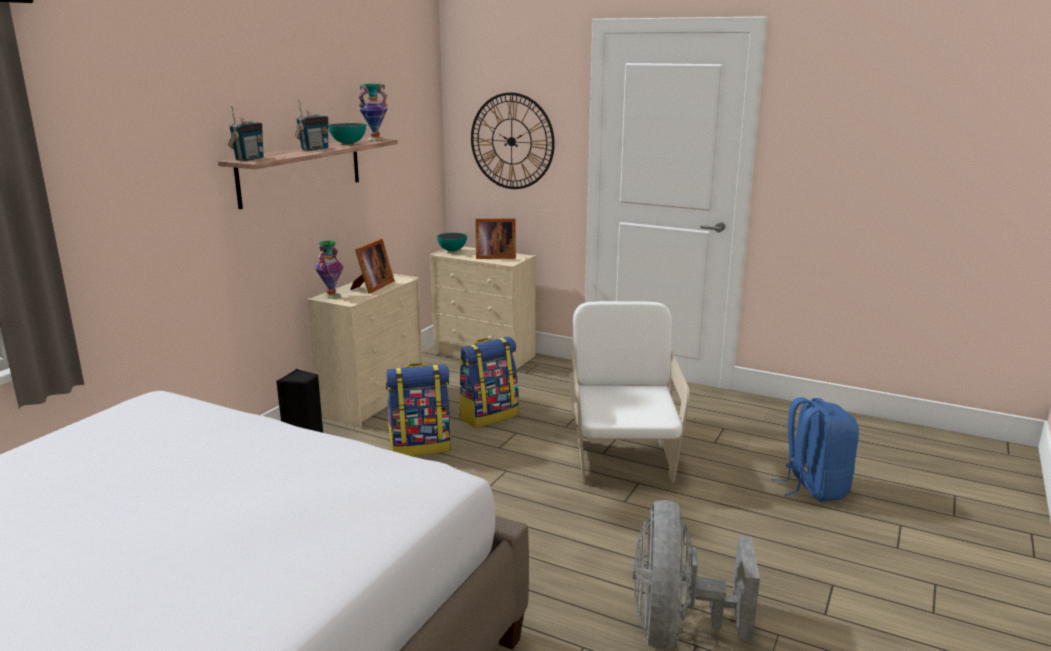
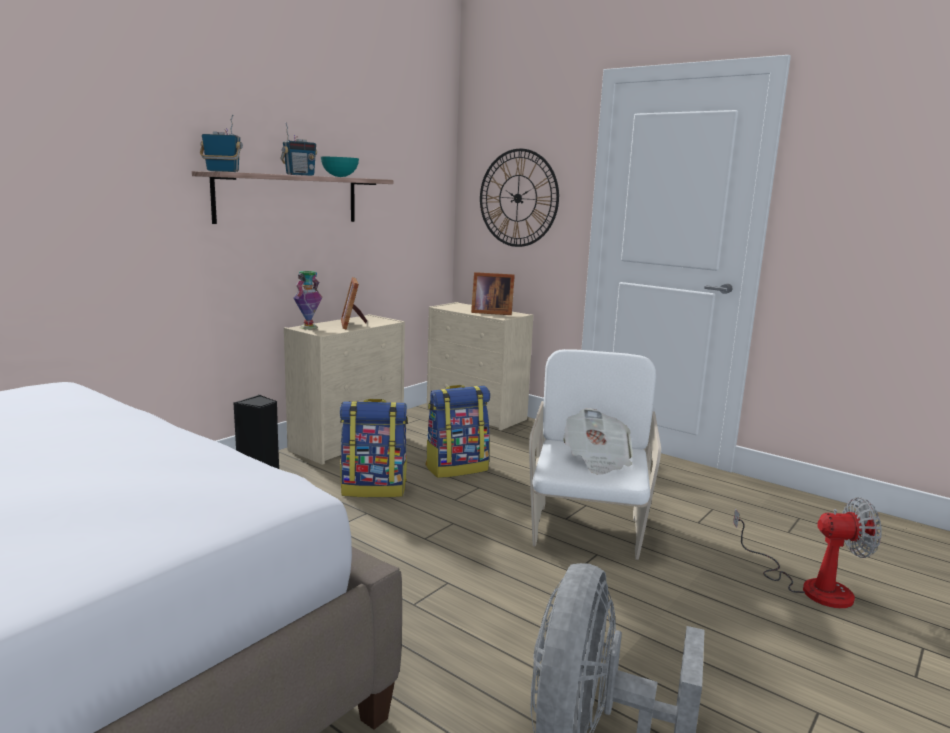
camera: 10 degrees right, 5 degrees down
radio [228,105,263,161] -> radio turned 120 degrees counterclockwise [200,114,243,172]
picture frame [350,239,395,294] -> picture frame turned 135 degrees clockwise [341,277,367,330]
vase [358,83,388,141] -> none
bowl [437,233,467,251] -> none
blue backpack [771,397,859,502] -> fan [733,497,882,608]
none -> newspaper [563,408,633,475]

